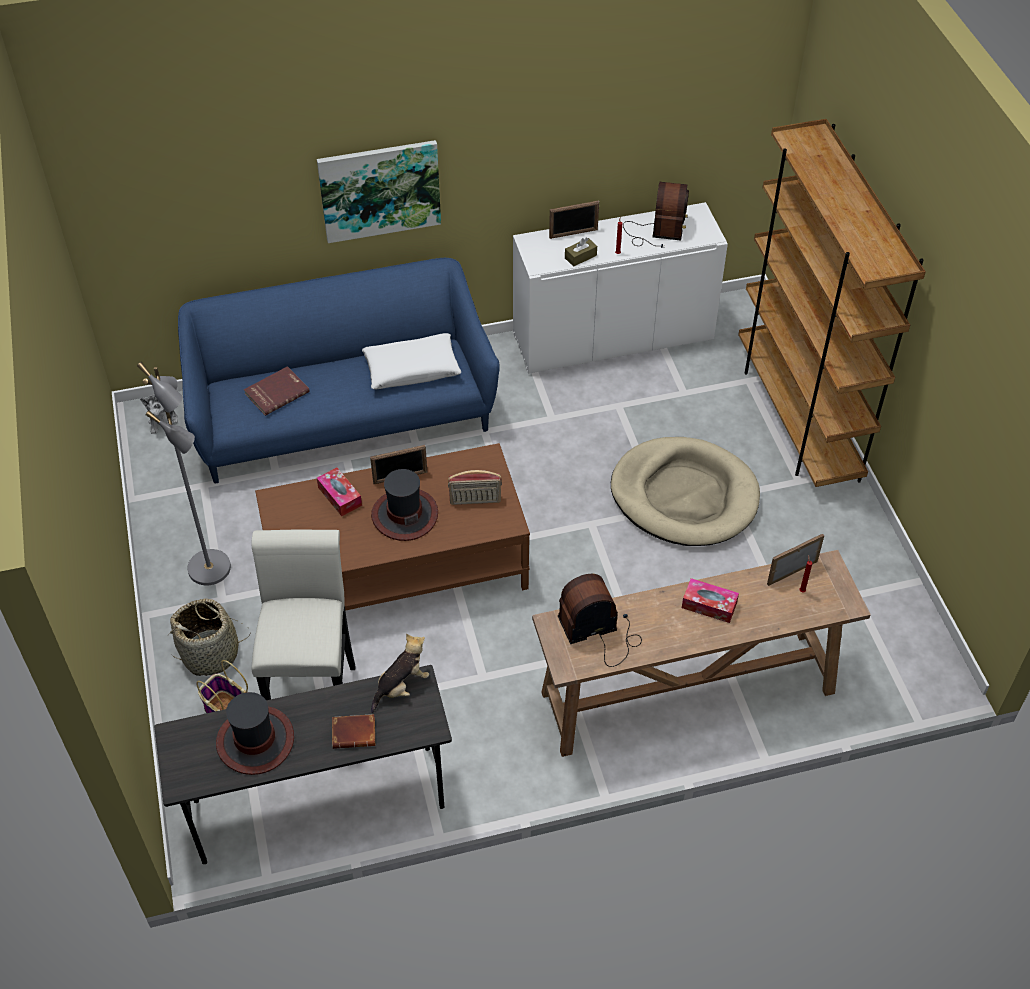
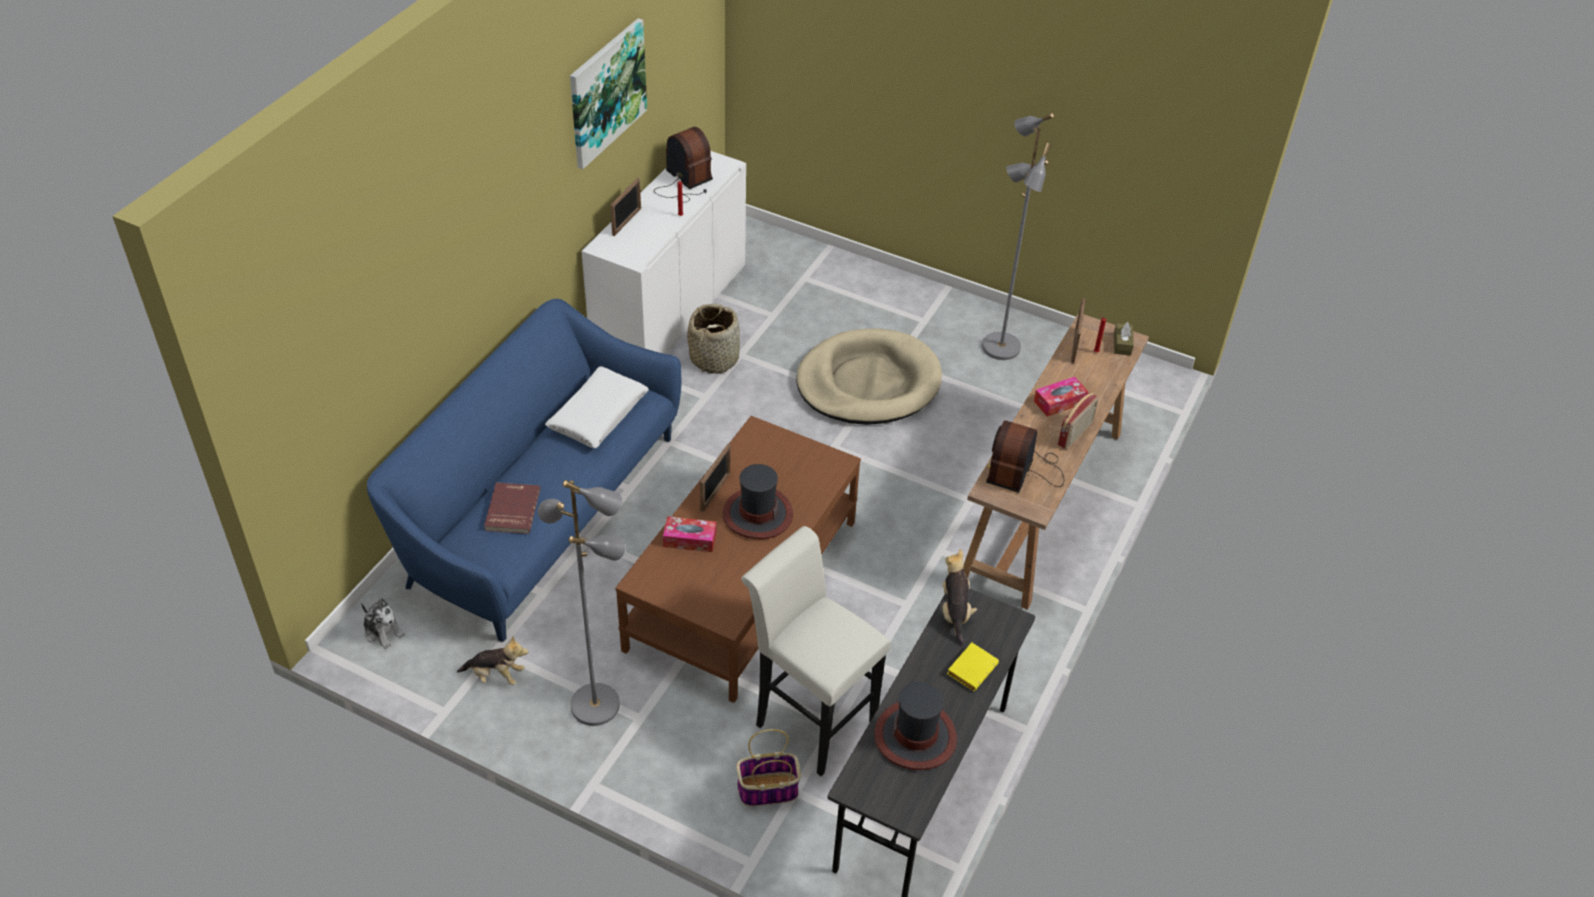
camera: 50 degrees left, 5 degrees down
basket [168,598,251,676] -> basket moved to [687,304,740,374]
picture [317,140,441,243] -> picture moved to [570,18,647,169]
brown book [332,714,375,749] -> yellow book [947,642,999,691]
radio [448,470,502,505] -> radio moved to [1058,393,1099,449]
brown tissue box [565,238,597,267] -> brown tissue box moved to [1114,322,1134,356]
brown bookcase [738,119,926,487] -> none
none -> plush toy [457,636,528,685]
none -> grey floor lamp [982,113,1054,360]

